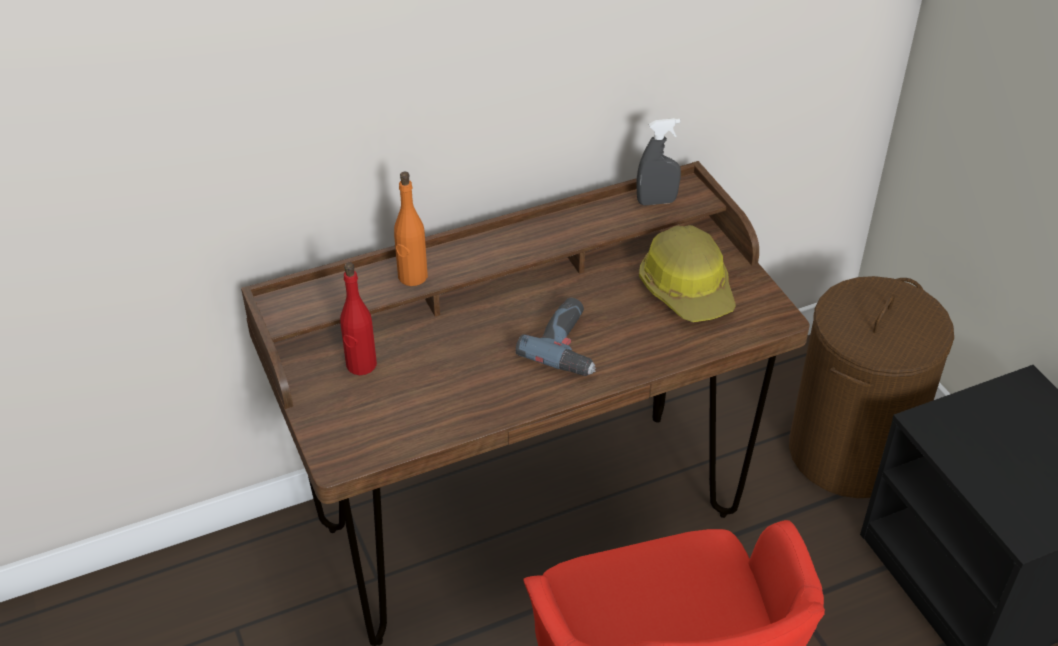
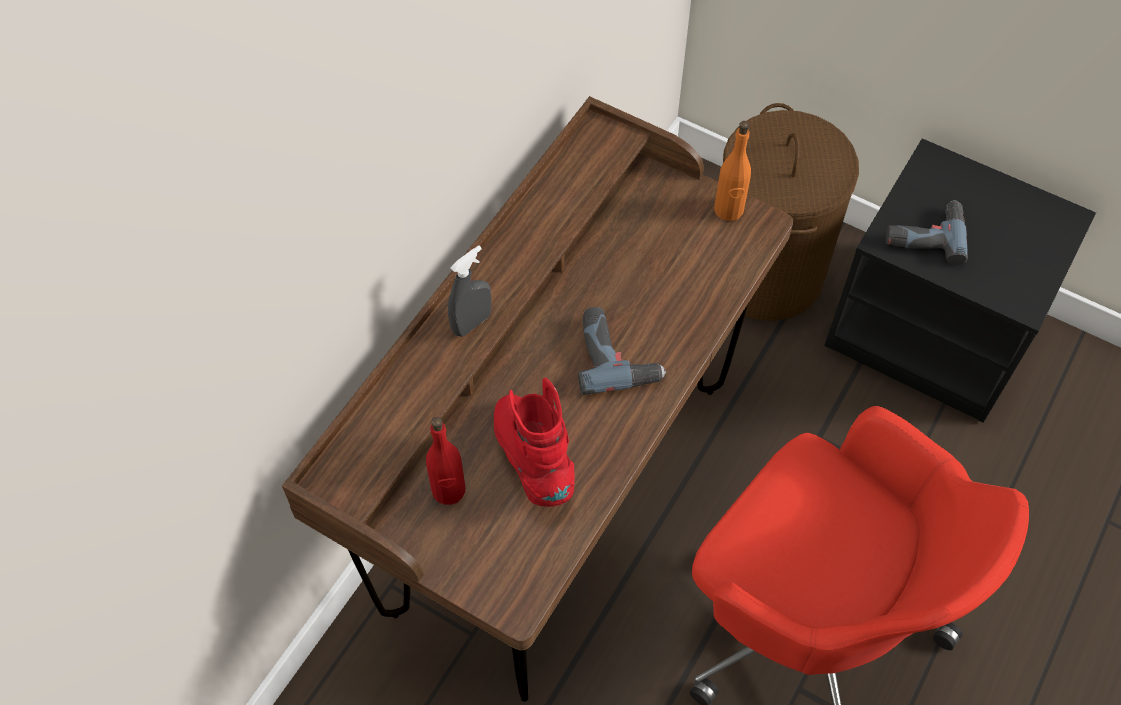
camera: 35 degrees left, 15 degrees up
orange bottle [394,171,428,286] -> orange bottle moved to [714,121,751,221]
grey spray bottle [637,118,681,205] -> grey spray bottle moved to [448,245,491,337]
hard hat [639,225,736,322] -> none
none -> red boot [494,378,575,507]
none -> power drill [886,200,968,265]

